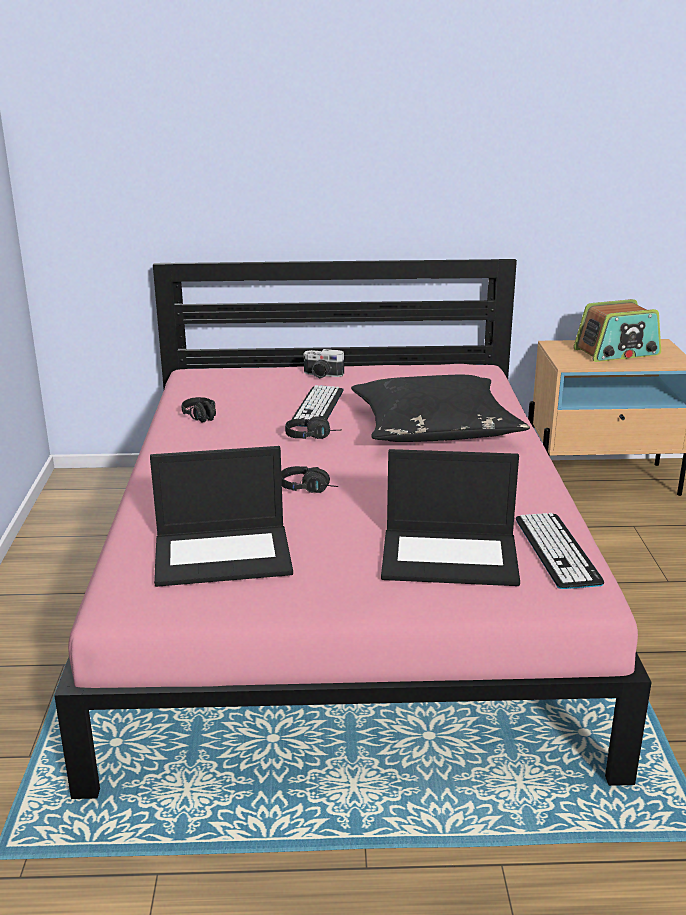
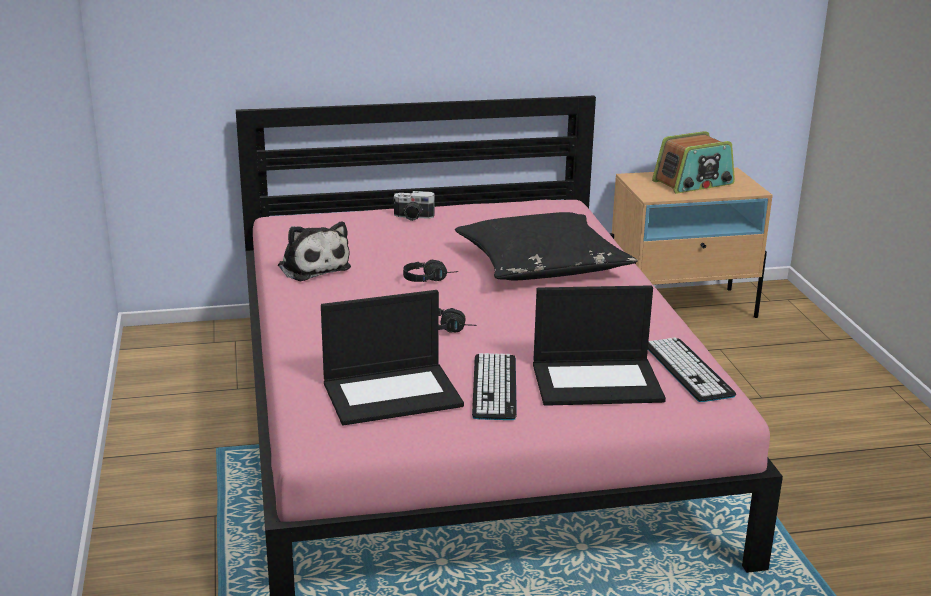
camera: 10 degrees left, 0 degrees up
black headphones [182,397,216,423] -> plush toy [278,222,351,281]
keyboard [291,385,344,427] -> keyboard moved to [472,353,517,420]

